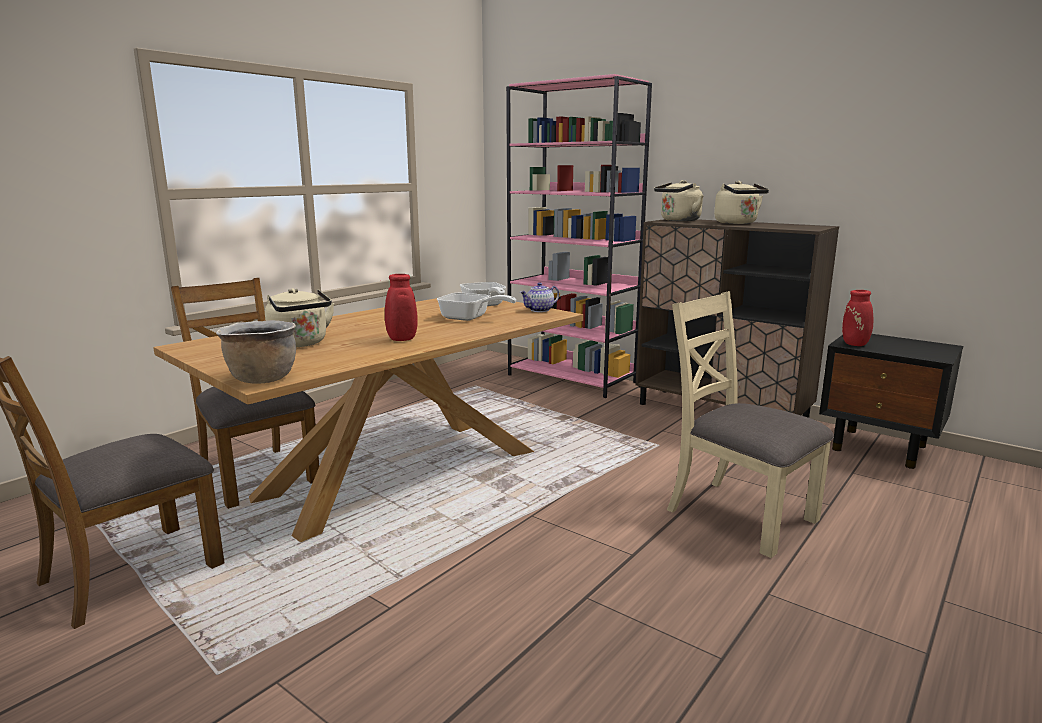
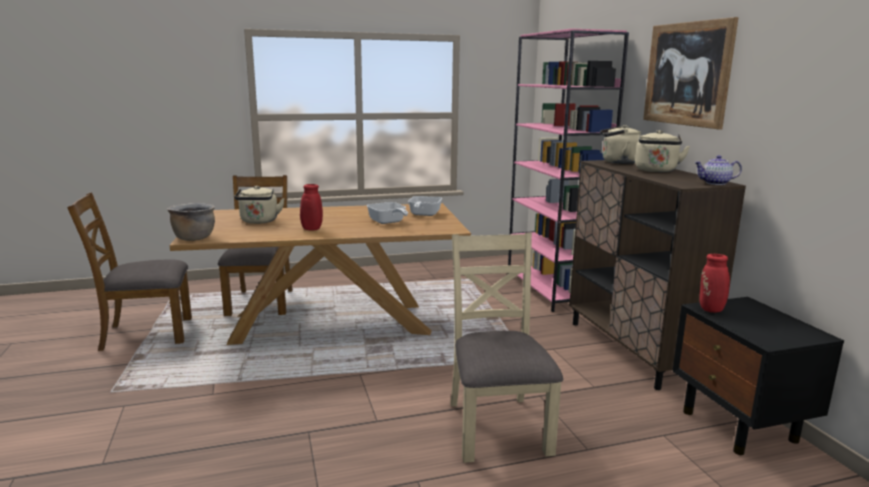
camera: 35 degrees right, 0 degrees up
teapot [520,282,559,312] -> teapot moved to [694,155,742,185]
none -> picture [643,17,739,130]

